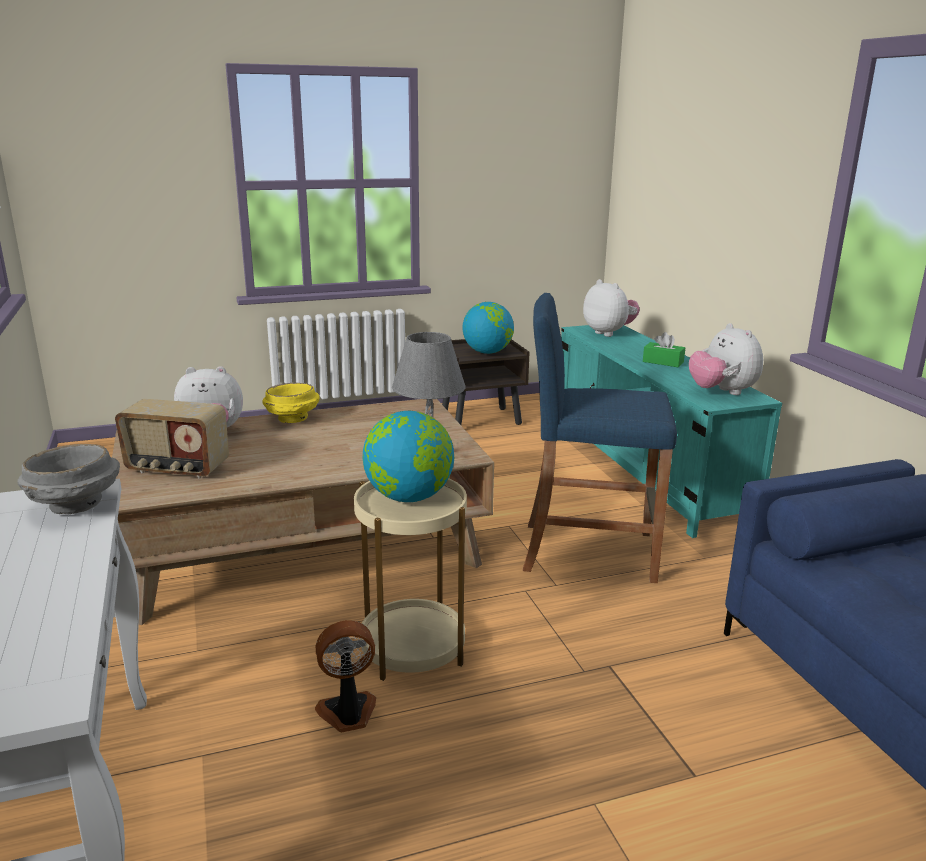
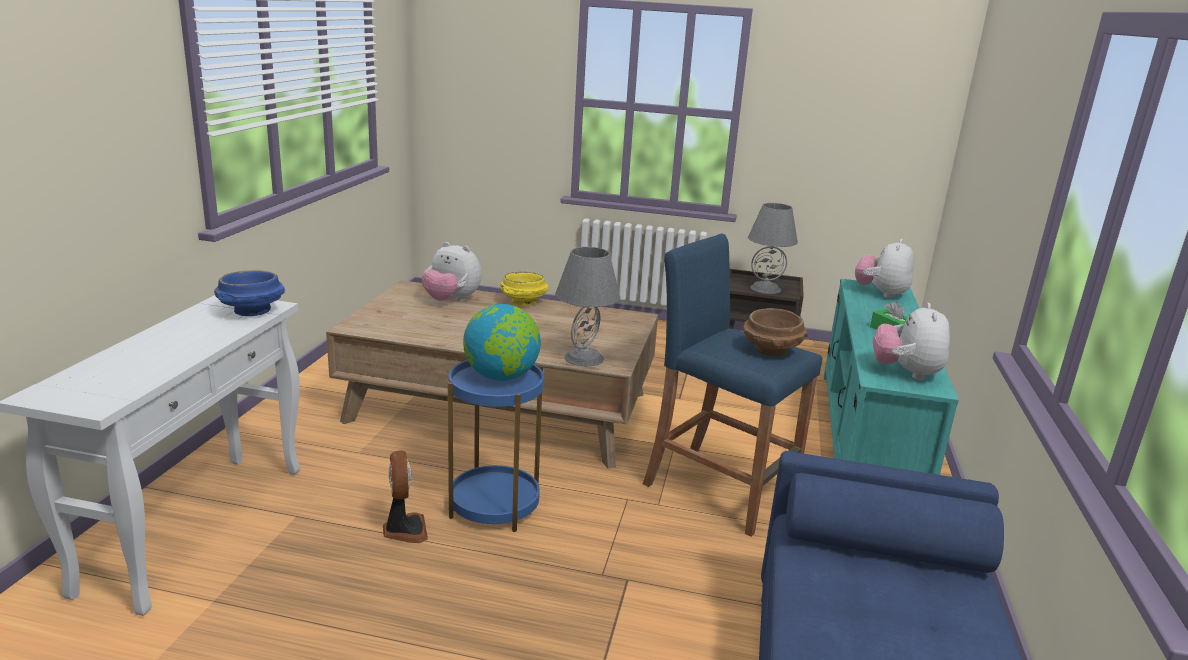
camera: 30 degrees right, 0 degrees up
grey bowl [17,444,120,514] -> blue bowl [214,270,285,316]
radio [115,399,229,478] -> none
fan [315,620,376,733] -> fan turned 60 degrees clockwise [383,450,428,543]
beige side table [354,479,467,681] -> blue side table [448,360,544,532]
globe [463,302,514,354] -> grey table lamp [748,203,798,294]
plush toy [583,279,640,337] -> plush toy turned 150 degrees counterclockwise [855,239,914,299]
none -> brown bowl [743,308,808,356]

